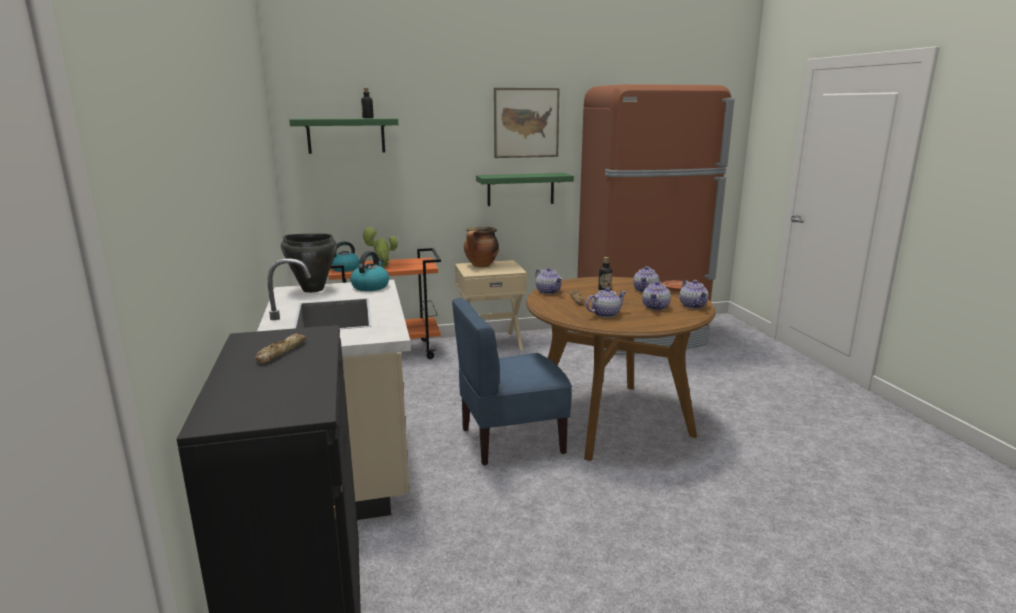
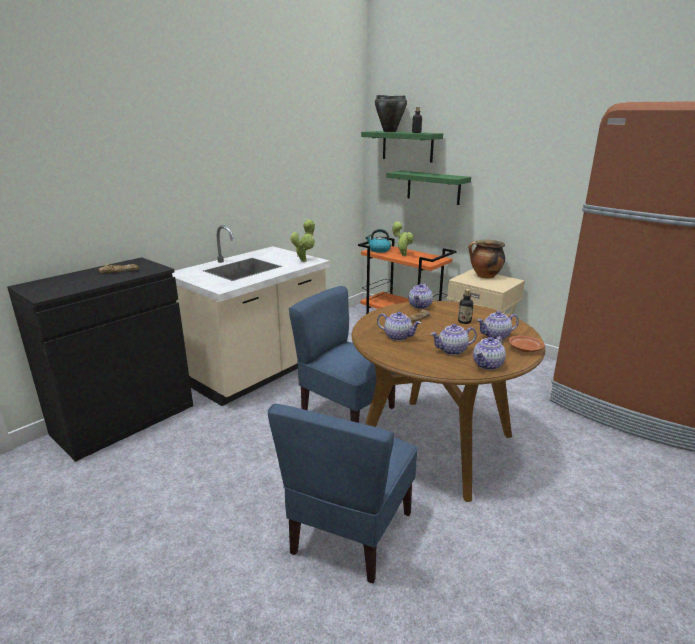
camera: 55 degrees right, 5 degrees up
black cooking pot [281,234,337,293] -> black cooking pot moved to [375,95,407,132]
kettle [350,251,389,291] -> potted plant [290,219,315,262]
green shelf [476,173,574,206] -> green shelf moved to [386,171,471,205]
picture [494,88,560,158] -> none
none -> blue chair [268,404,418,583]

